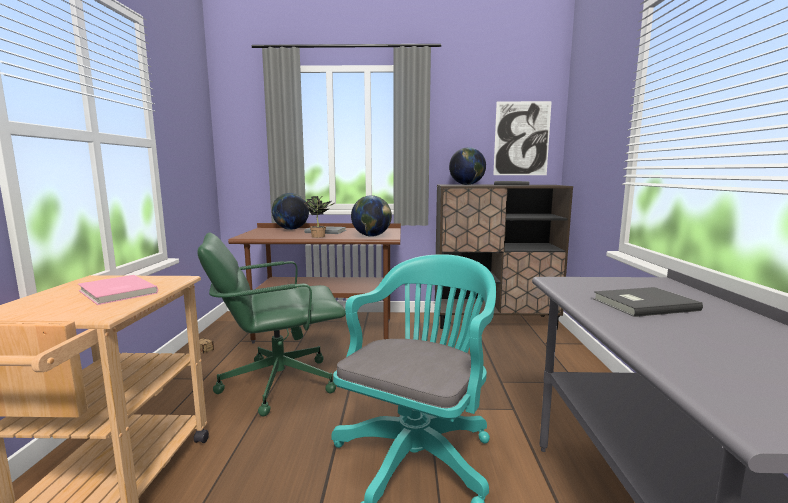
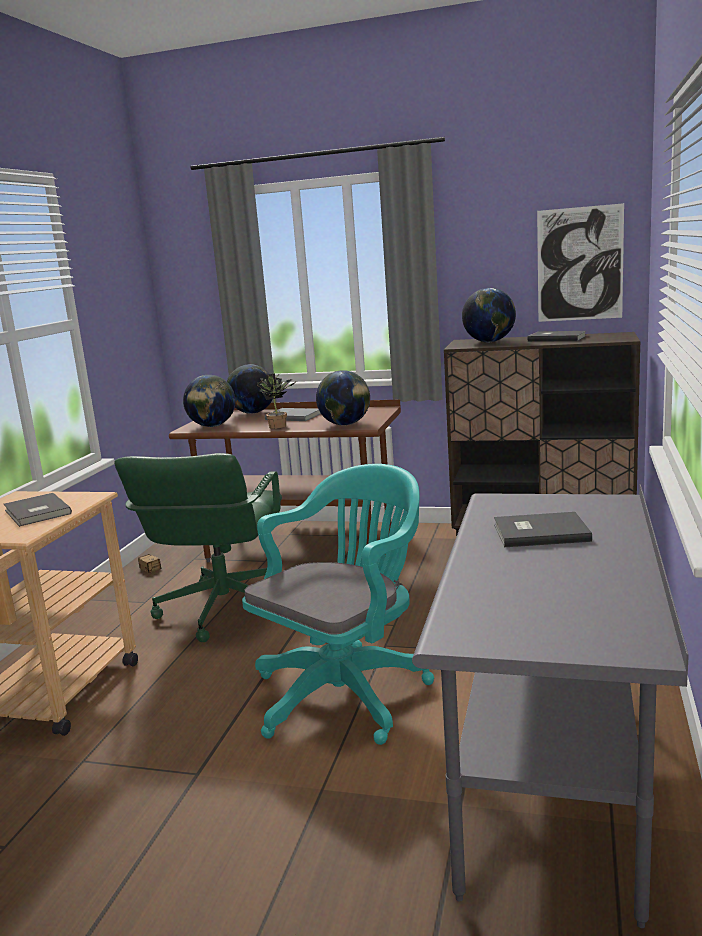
camera: 15 degrees right, 5 degrees up
pink book [78,275,158,305] -> grey book [4,493,72,527]
green office chair [197,233,346,417] -> green office chair turned 75 degrees counterclockwise [114,453,282,642]
none -> globe [183,375,236,427]

